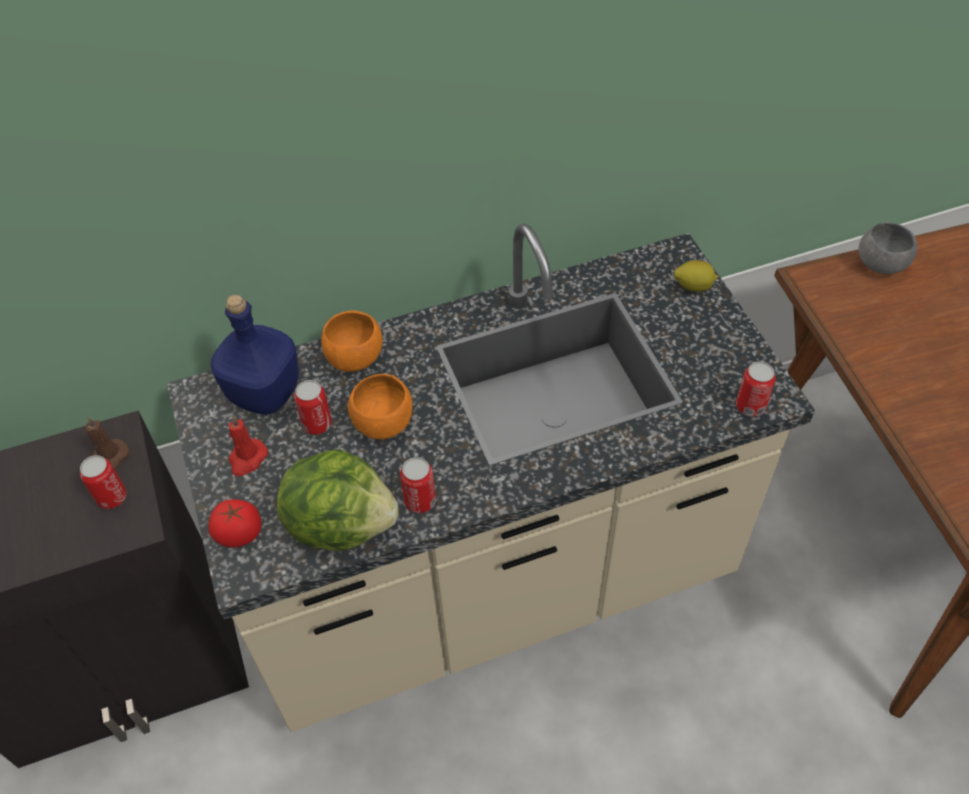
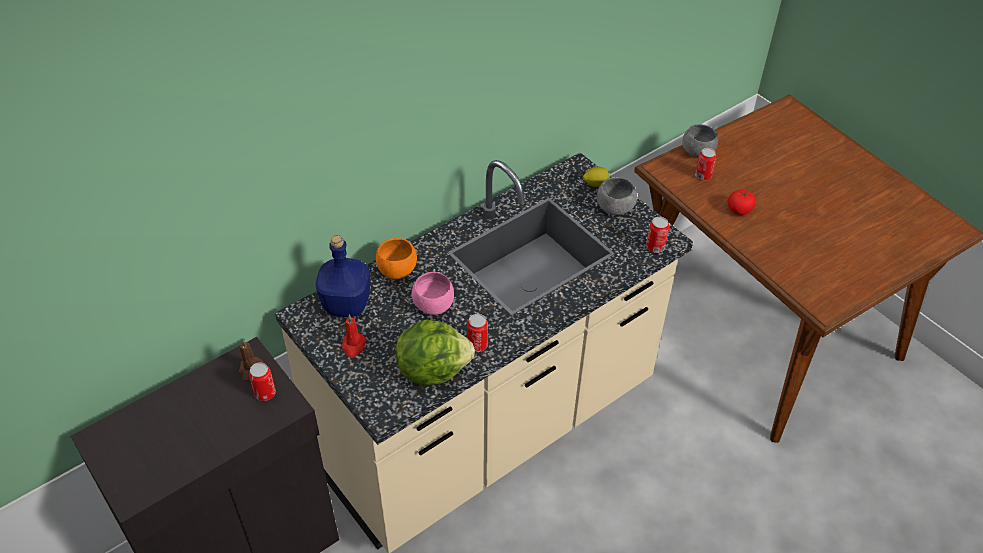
camera: 20 degrees left, 5 degrees down
tomato [208,499,262,548] -> tomato moved to [728,190,756,215]
can [294,380,332,435] -> can moved to [695,148,716,181]
orange bowl [348,374,413,439] -> pink bowl [412,272,454,315]
none -> grey bowl [597,177,637,215]

